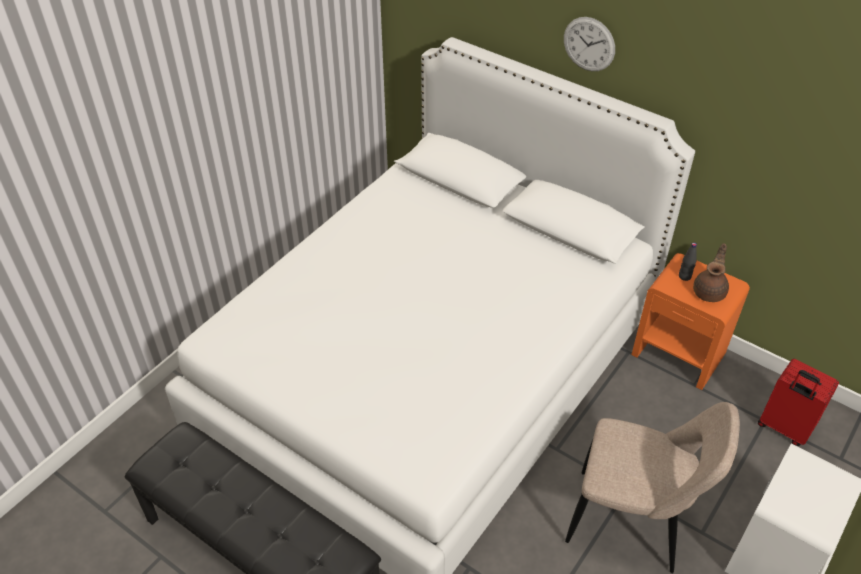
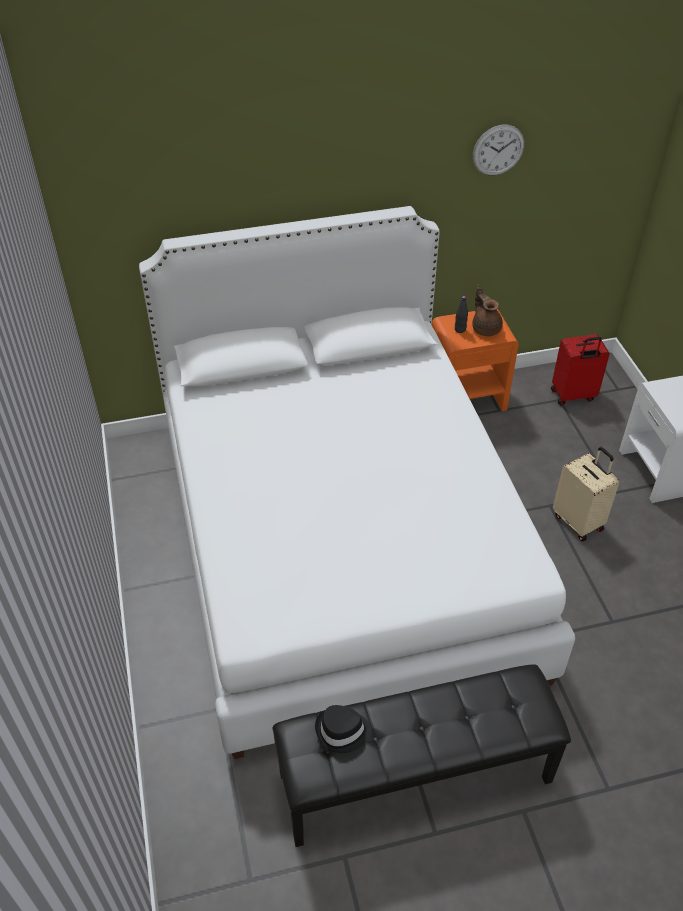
camera: 50 degrees left, 0 degrees up
wall clock [564,17,615,71] -> wall clock moved to [473,125,524,175]
beige chair [565,402,740,573] -> beige suitcase [553,447,619,541]
none -> black hat [315,705,371,753]

